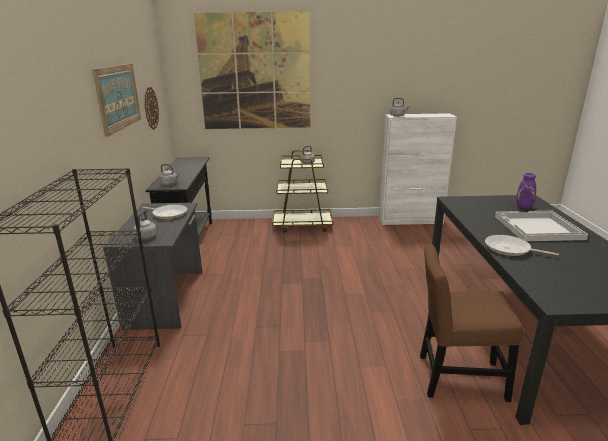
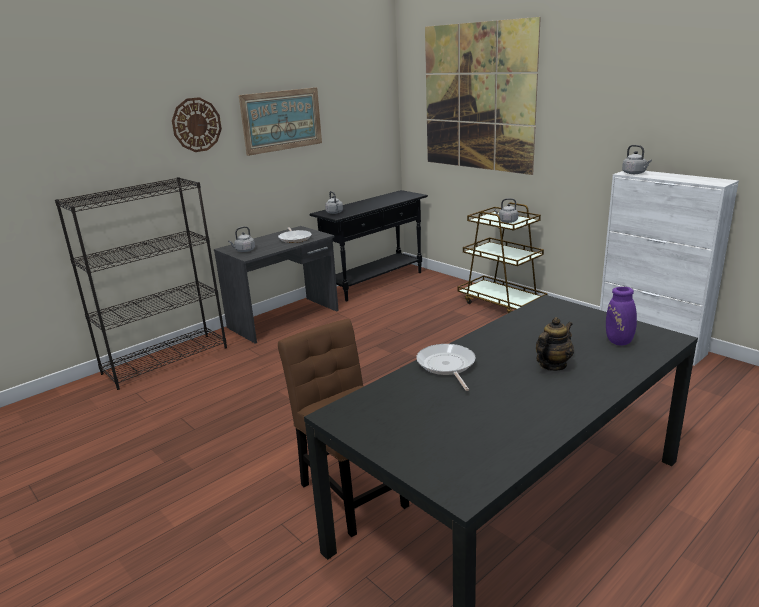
camera: 50 degrees right, 0 degrees up
wall clock [145,87,159,130] -> wall clock moved to [172,97,222,152]
white tray [495,211,588,241] -> teapot [536,317,574,371]

